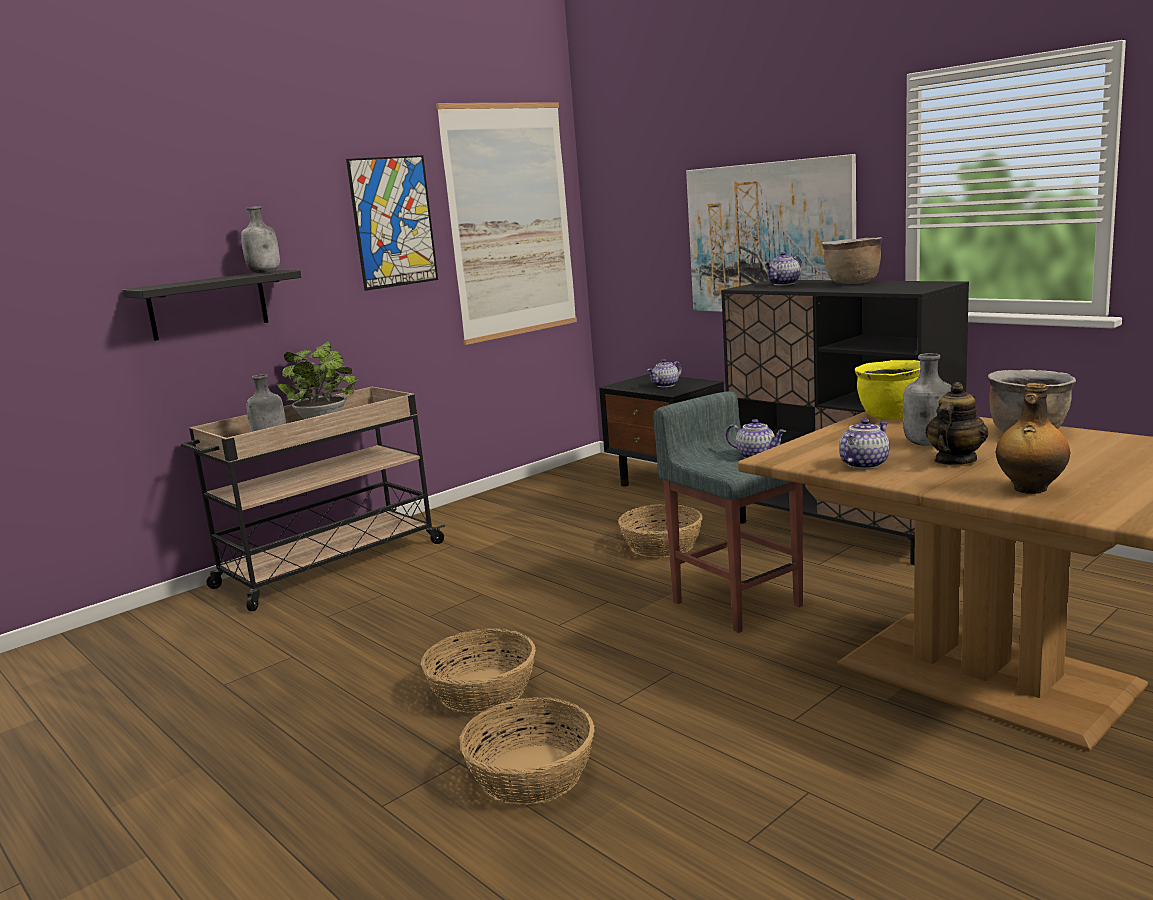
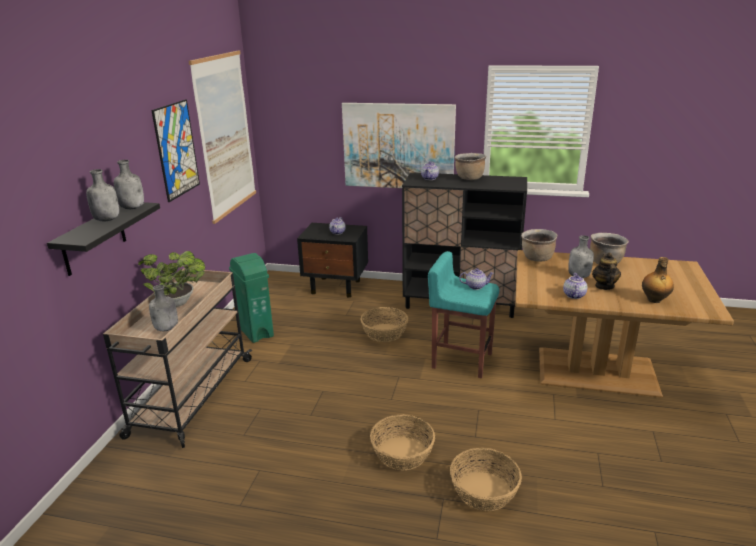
camera: 35 degrees left, 10 degrees up
grey stool [653,391,803,633] -> turquoise stool [428,251,499,378]
yellow cooking pot [855,360,920,420] -> brown cooking pot [521,229,557,261]
none -> grey bottle [86,169,119,221]
none -> green trash can [229,253,274,343]

